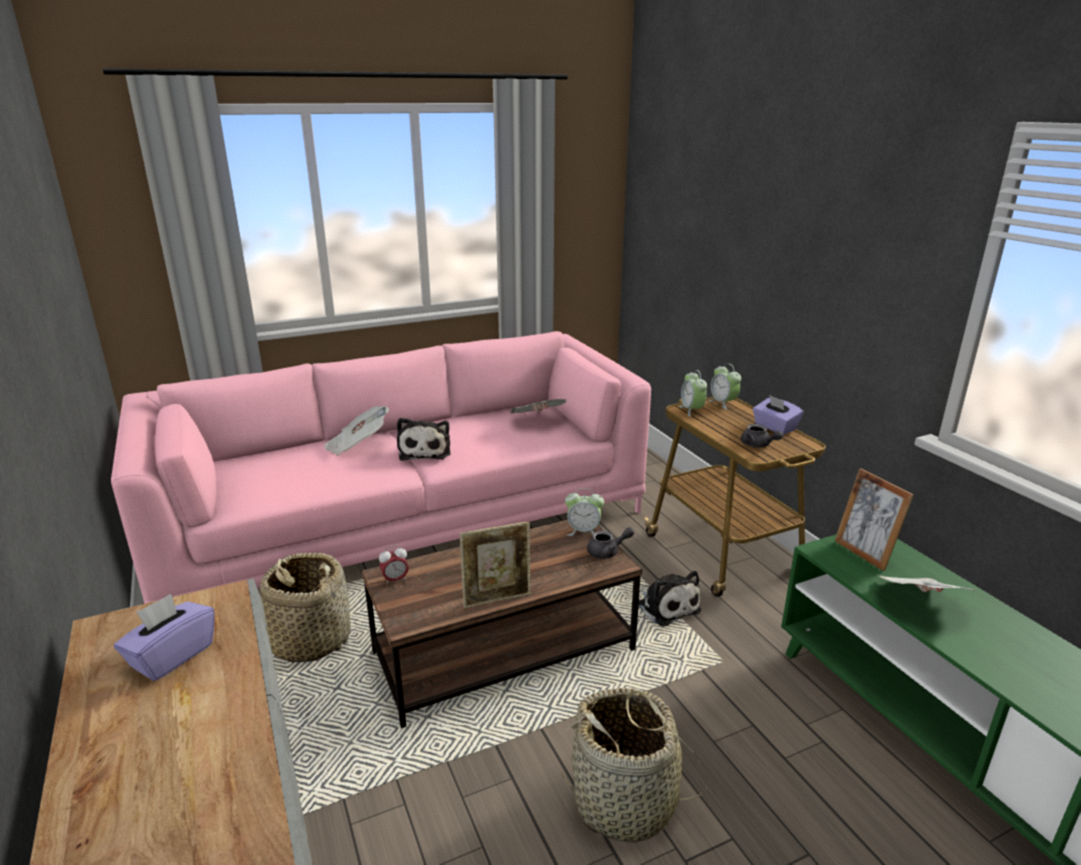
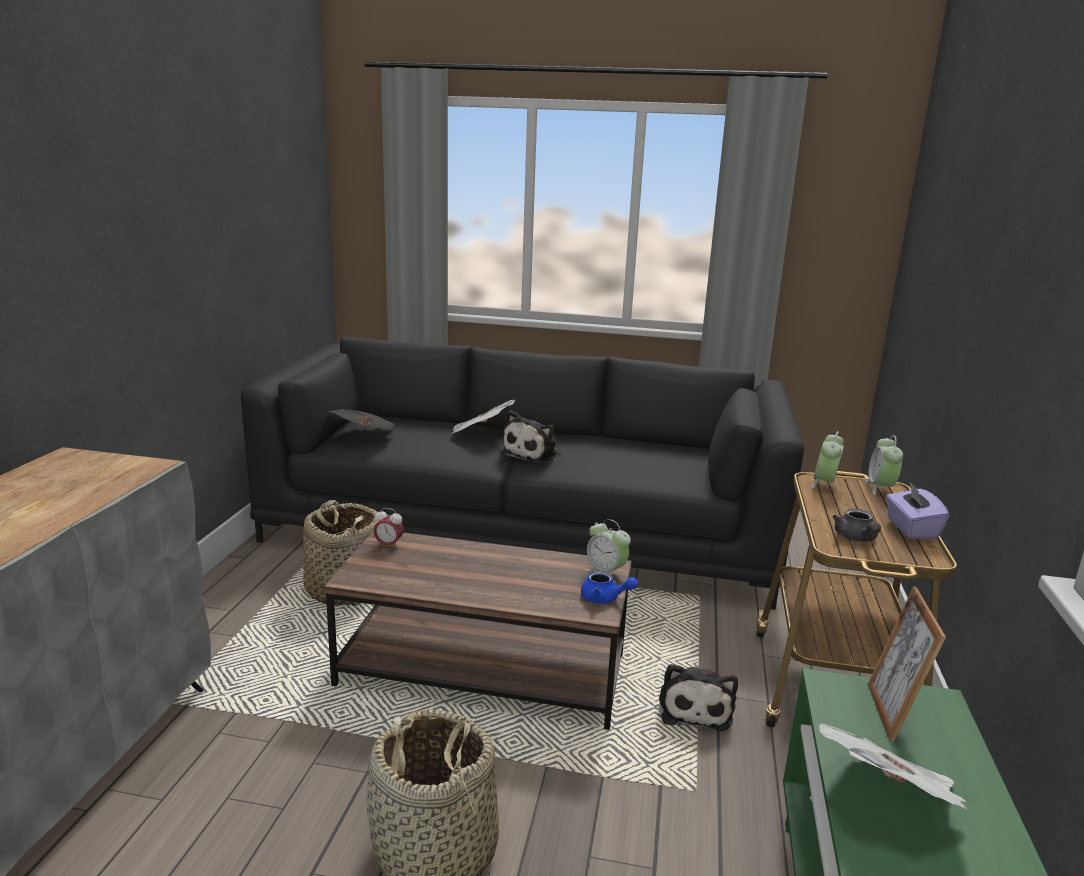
camera: 35 degrees right, 5 degrees down
pink sofa [111,331,651,604] -> black sofa [241,336,804,610]
purple tissue box [114,593,215,681] -> none
picture frame [460,521,531,608] -> none
newspaper [510,399,566,413] -> newspaper moved to [328,409,396,428]
grey teapot [587,527,634,559] -> blue teapot [581,571,638,604]

